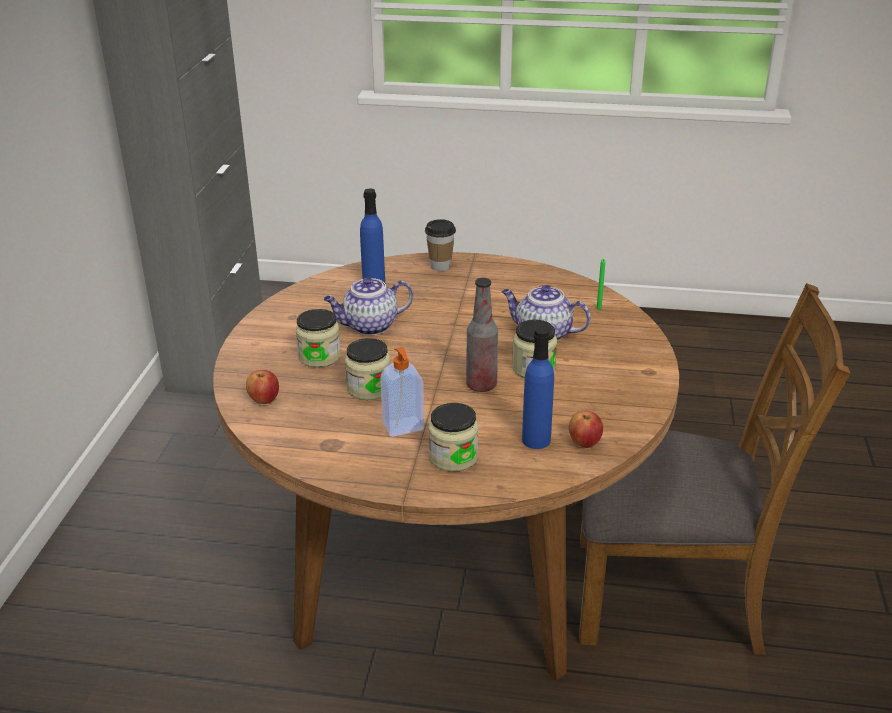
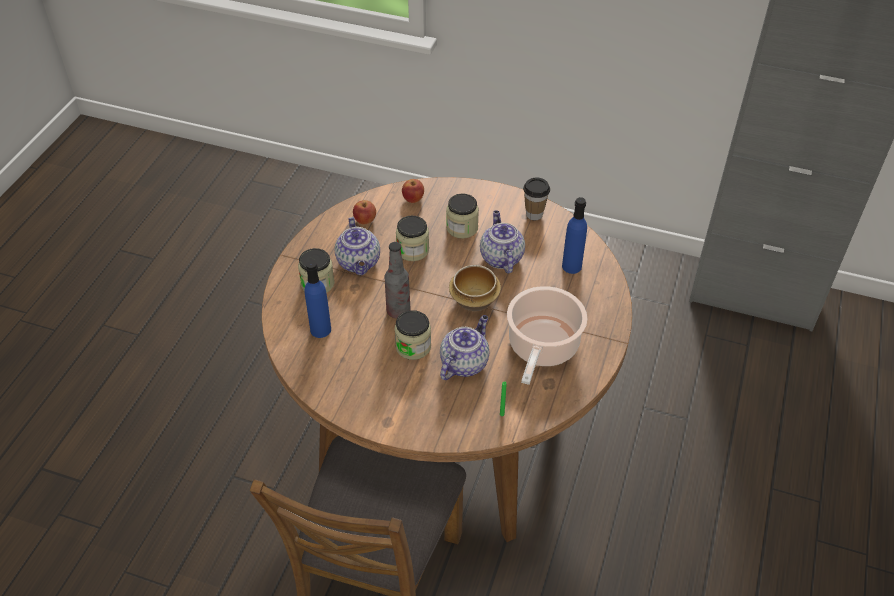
camera: 100 degrees right, 15 degrees up
soap dispenser [380,347,424,437] -> teapot [335,217,380,275]
cup [425,219,456,271] -> cup moved to [523,177,550,220]
apple [569,410,603,448] -> apple moved to [353,200,376,225]
none -> bowl [449,265,501,311]
none -> cooking pot [507,286,587,385]

